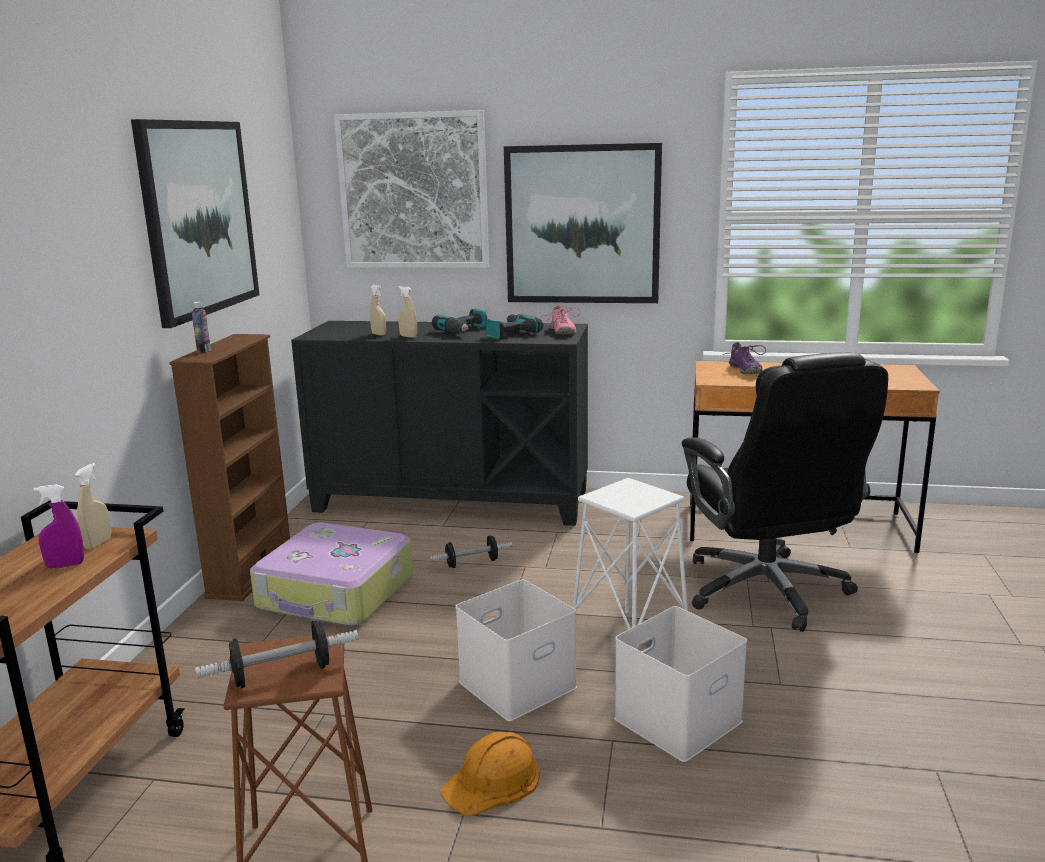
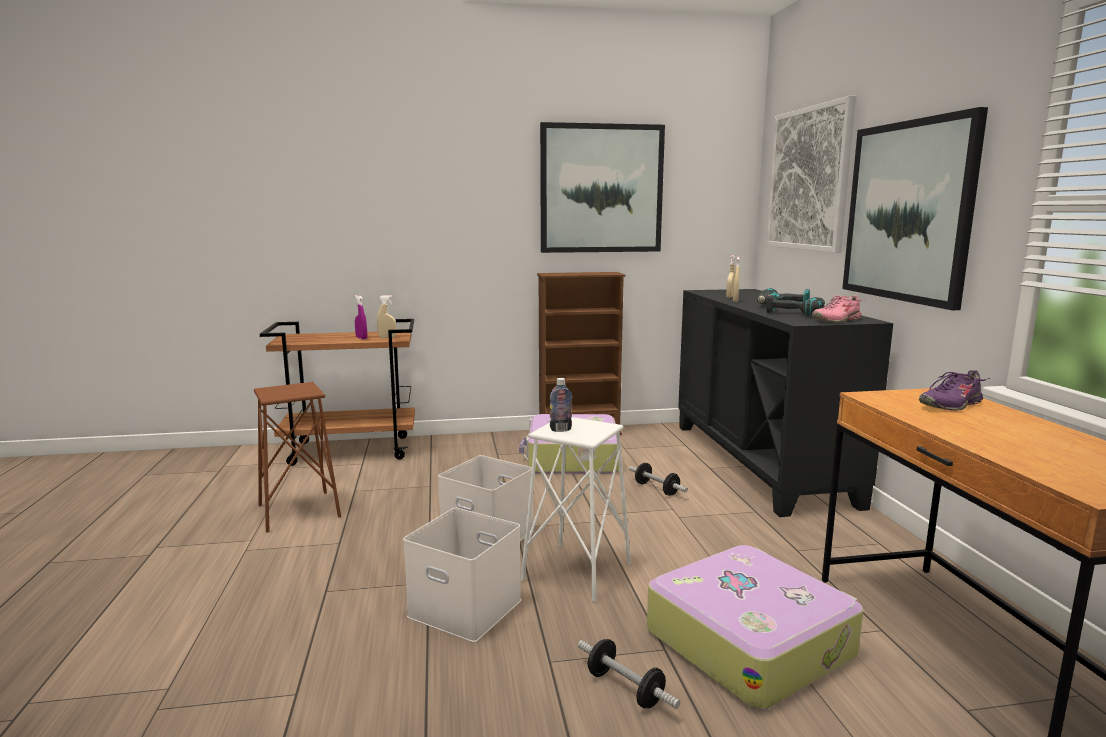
camera: 70 degrees right, 5 degrees down
bottle [192,302,211,353] -> bottle moved to [550,378,572,432]
dumbbell [195,620,358,688] -> dumbbell moved to [578,639,680,709]
orange hard hat [440,732,540,816] -> none
black office chair [681,352,888,632] -> suitcase [647,545,863,709]

